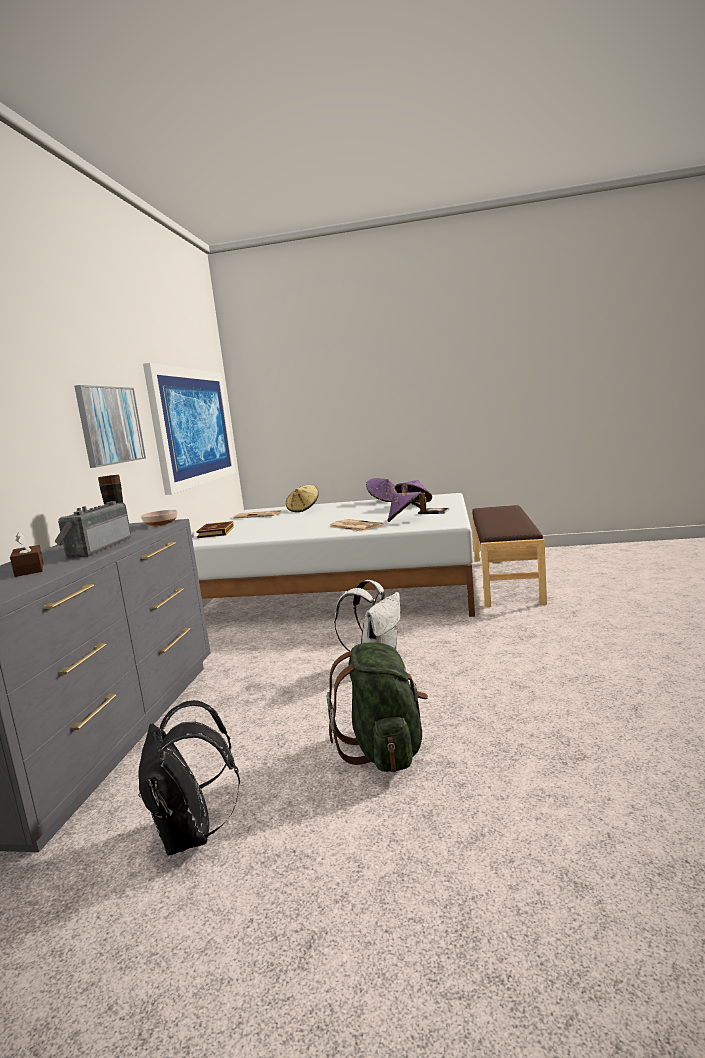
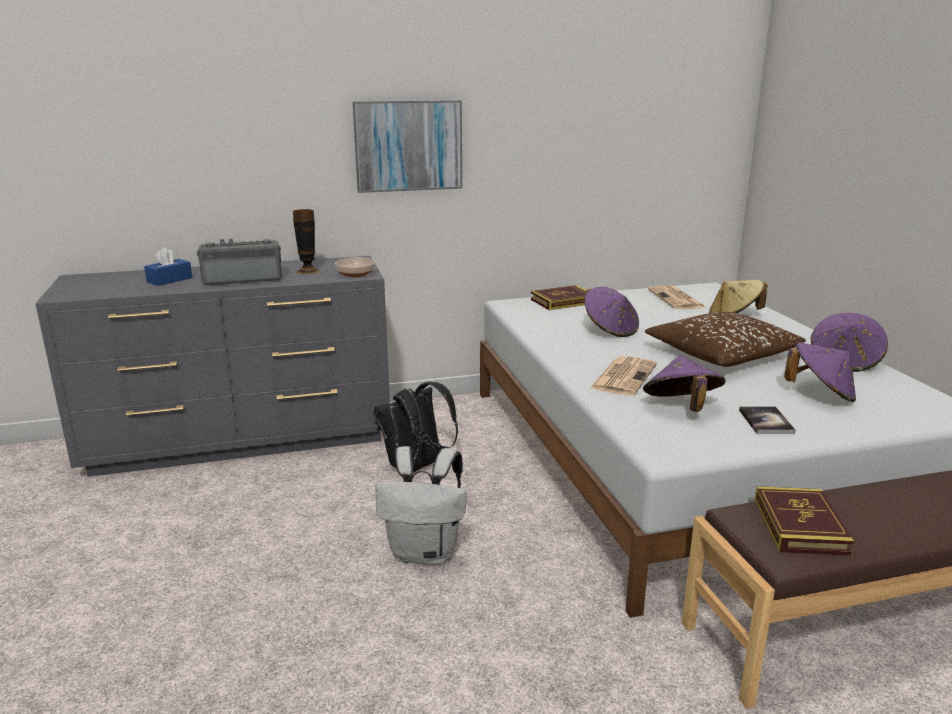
camera: 65 degrees right, 10 degrees up
brown tissue box [10,532,43,577] -> blue tissue box [144,247,192,286]
black backpack [138,700,240,856] -> black backpack moved to [373,382,458,473]
picture [143,363,236,495] -> none
green backpack [326,642,428,772] -> none
none -> purple hat [584,287,639,337]
none -> brown pillow [645,312,806,367]
none -> book [755,486,854,556]

